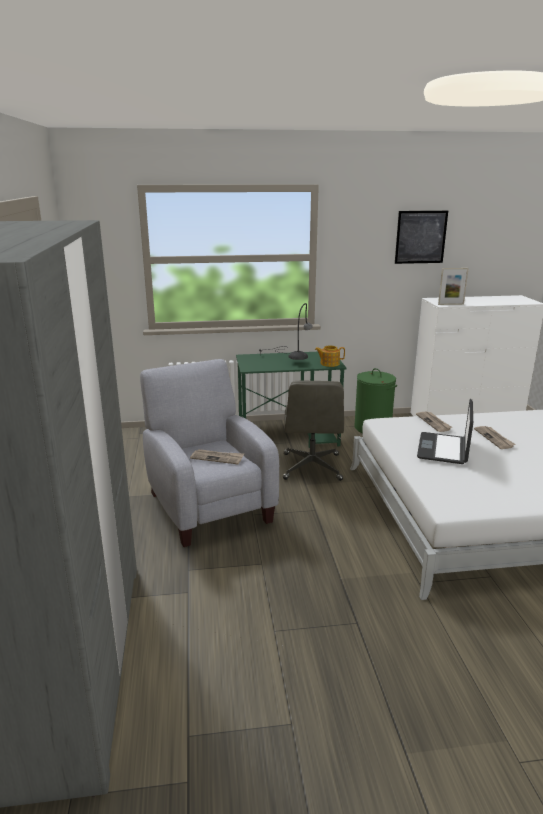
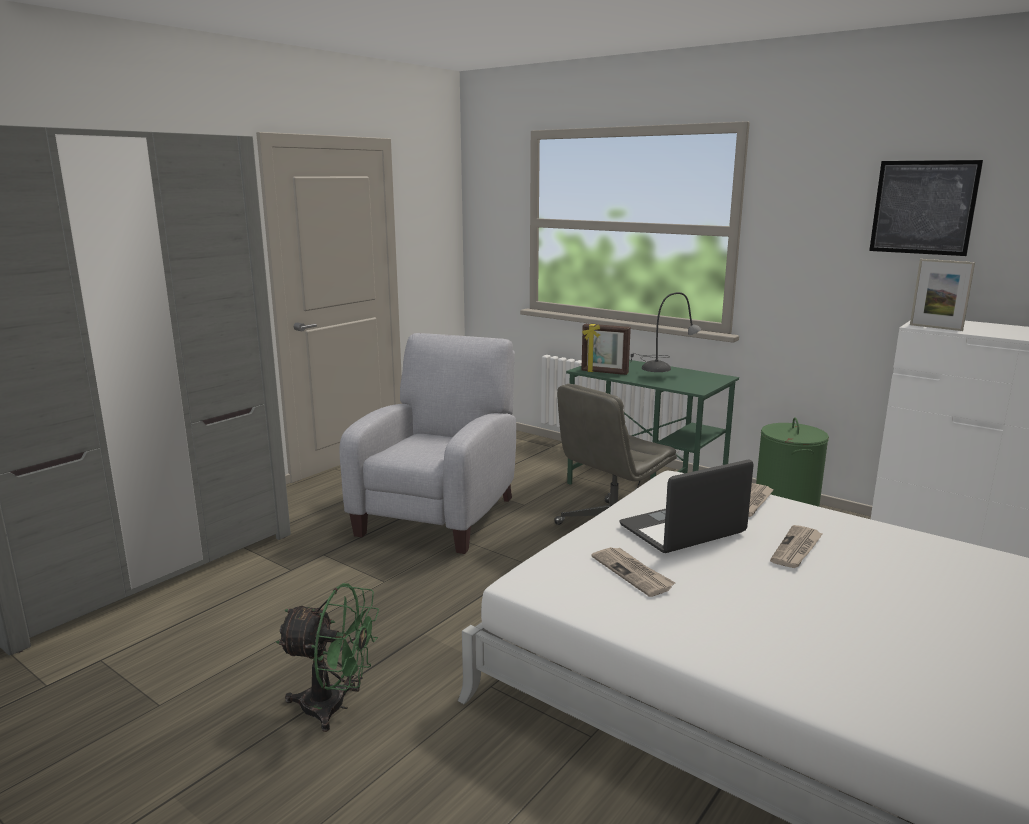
camera: 45 degrees right, 5 degrees down
newspaper [190,449,244,464] -> newspaper moved to [591,547,675,597]
teapot [315,346,345,367] -> none
none -> green fan [276,583,379,732]
none -> picture frame [581,324,631,375]

